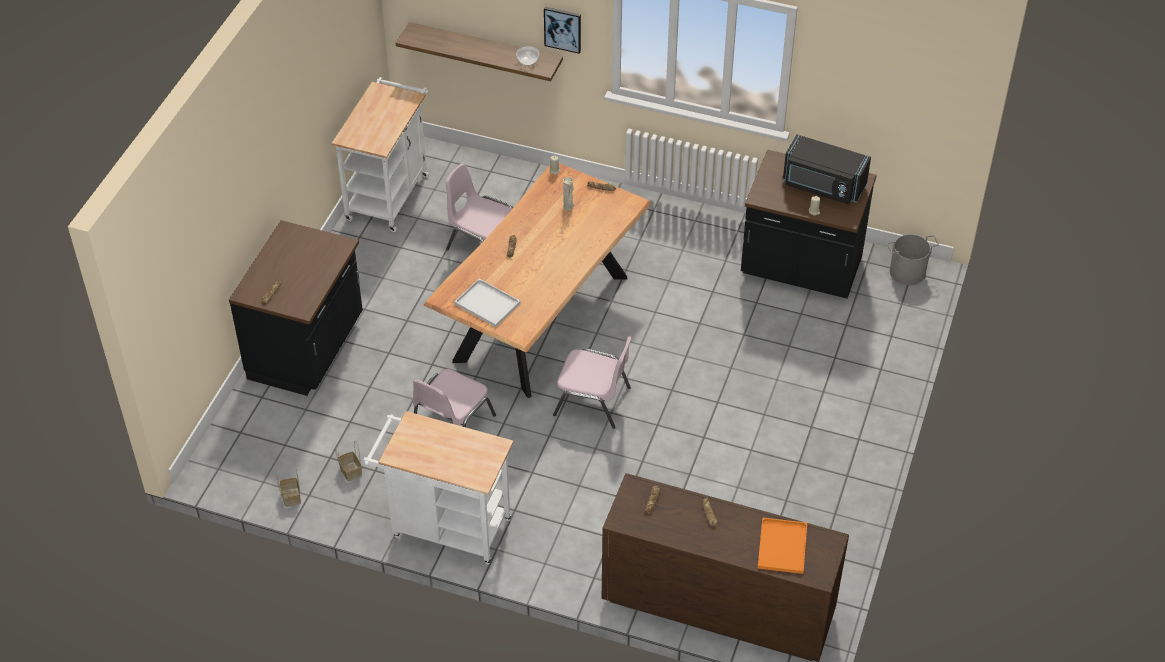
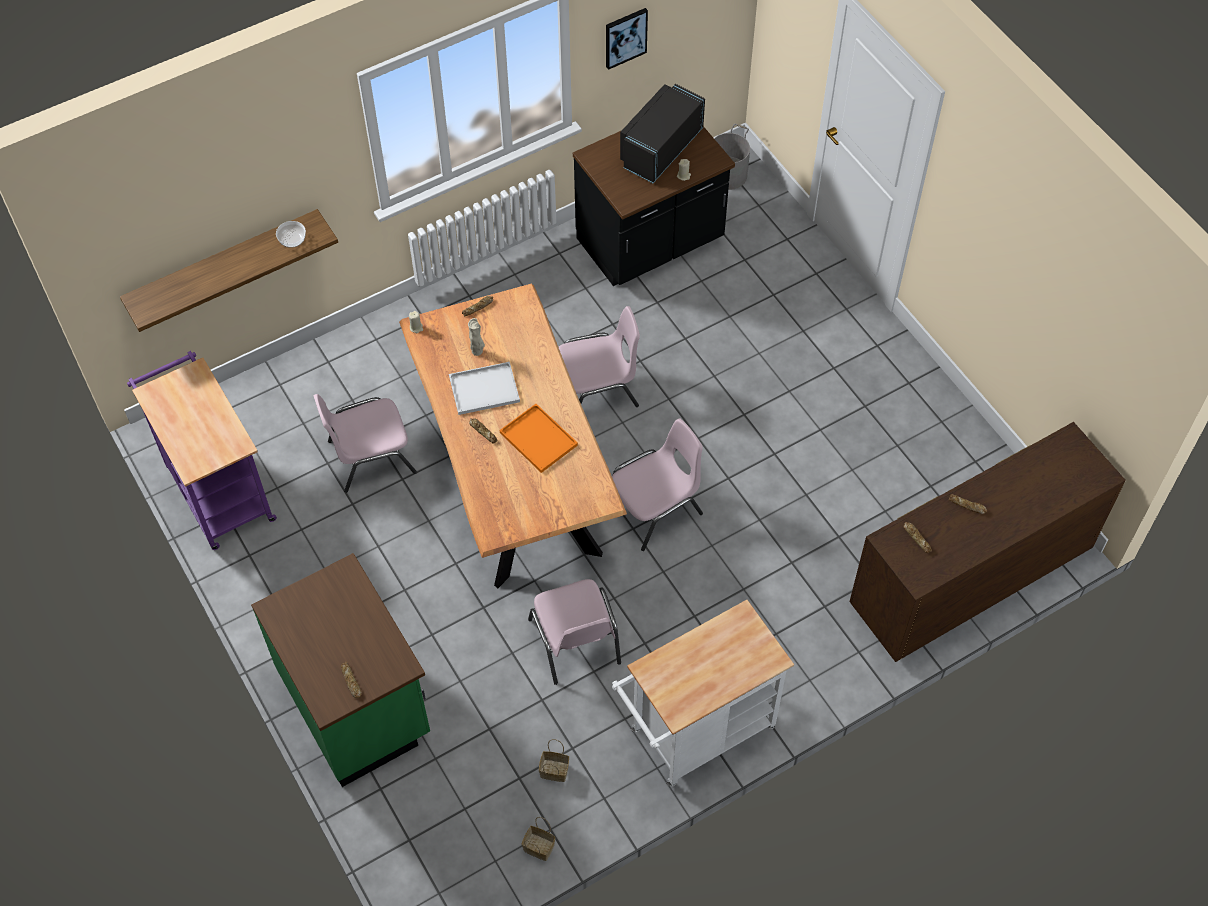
camera: 50 degrees left, 10 degrees up
black counter [229,220,363,396] -> green counter [251,553,430,787]
white cart [332,77,429,232] -> purple cart [127,351,277,550]
white tray [454,279,520,327] -> white tray moved to [449,362,520,415]
picture [544,7,581,54] -> picture moved to [606,8,648,70]
orange tray [758,517,807,574] -> orange tray moved to [500,404,578,473]
black microwave [783,134,871,205] -> black microwave turned 150 degrees clockwise [620,84,705,183]
none -> pink chair [559,306,640,407]

